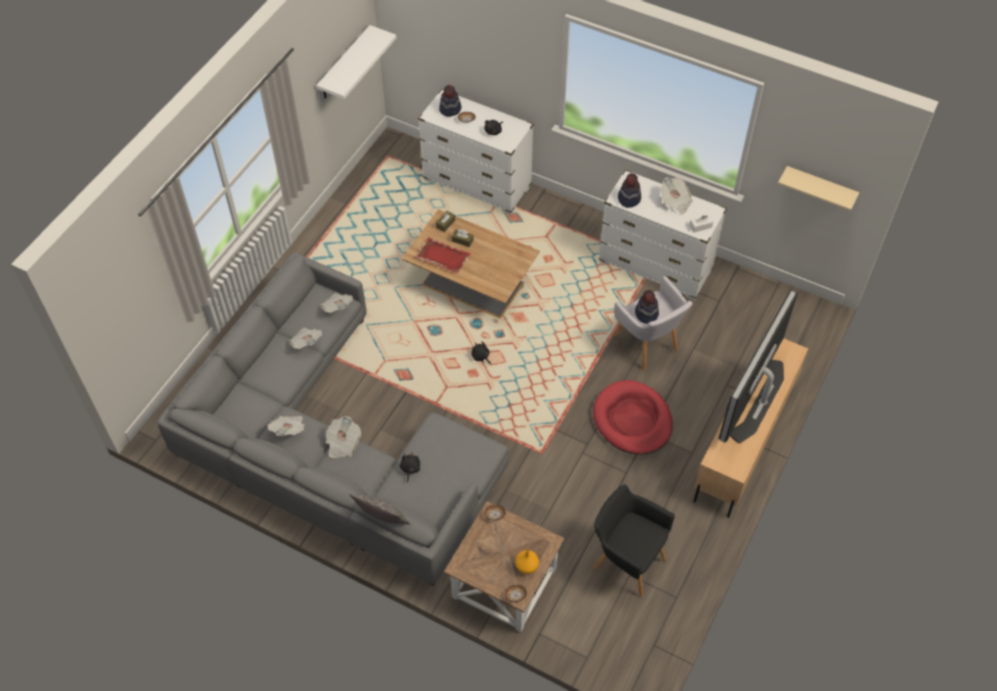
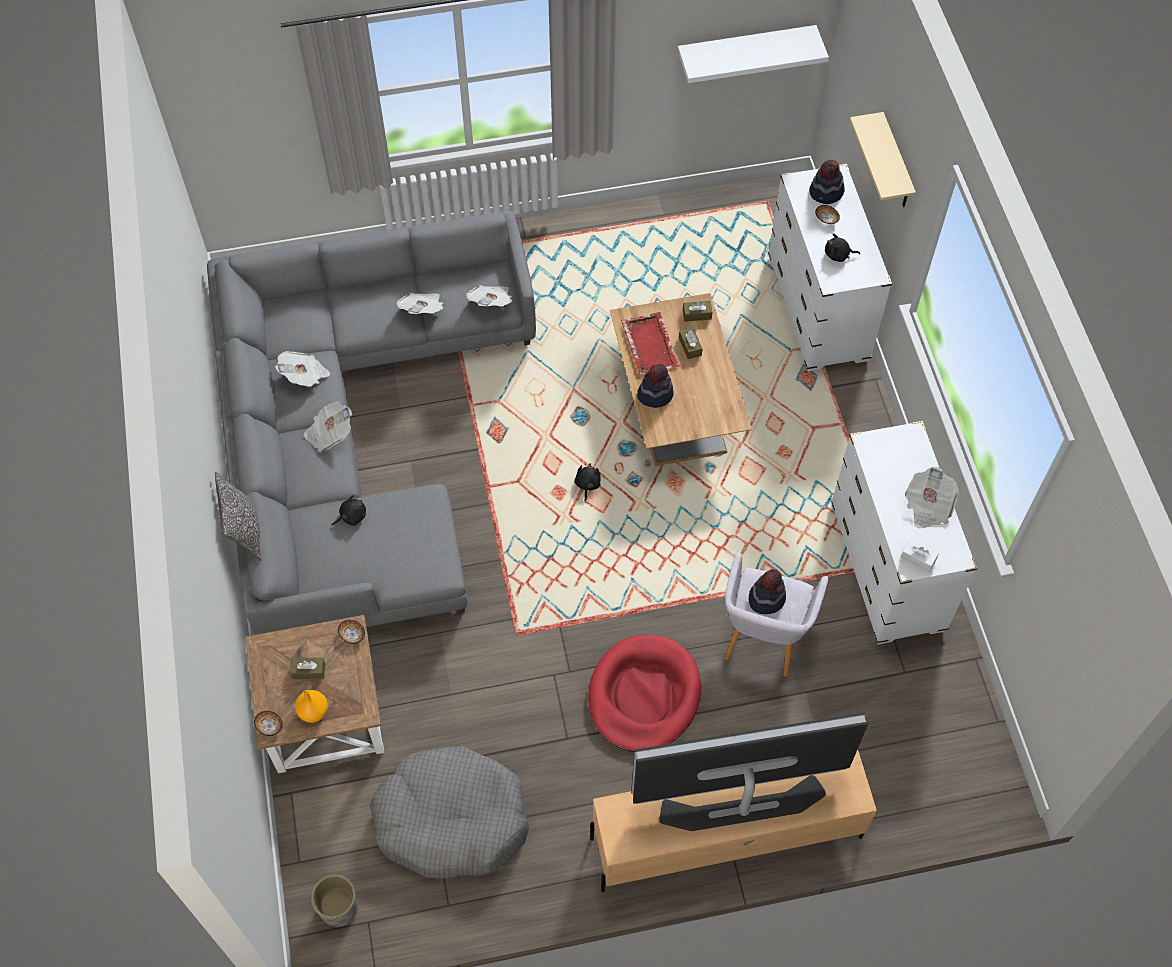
camera: 50 degrees right, 5 degrees up
black armchair [594,485,675,597] -> grey dog bed [370,746,529,878]
hat [618,173,641,208] -> hat moved to [637,364,673,408]
beige shelf [778,166,859,211] -> beige shelf moved to [850,112,916,207]
none -> brown tissue box [290,658,325,679]
none -> grey planter [311,875,358,927]

